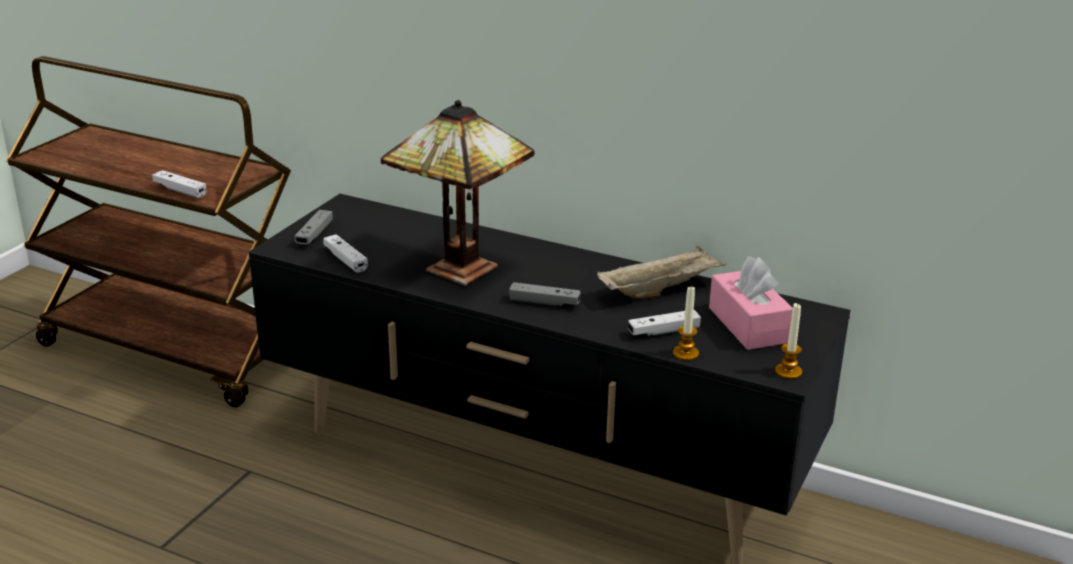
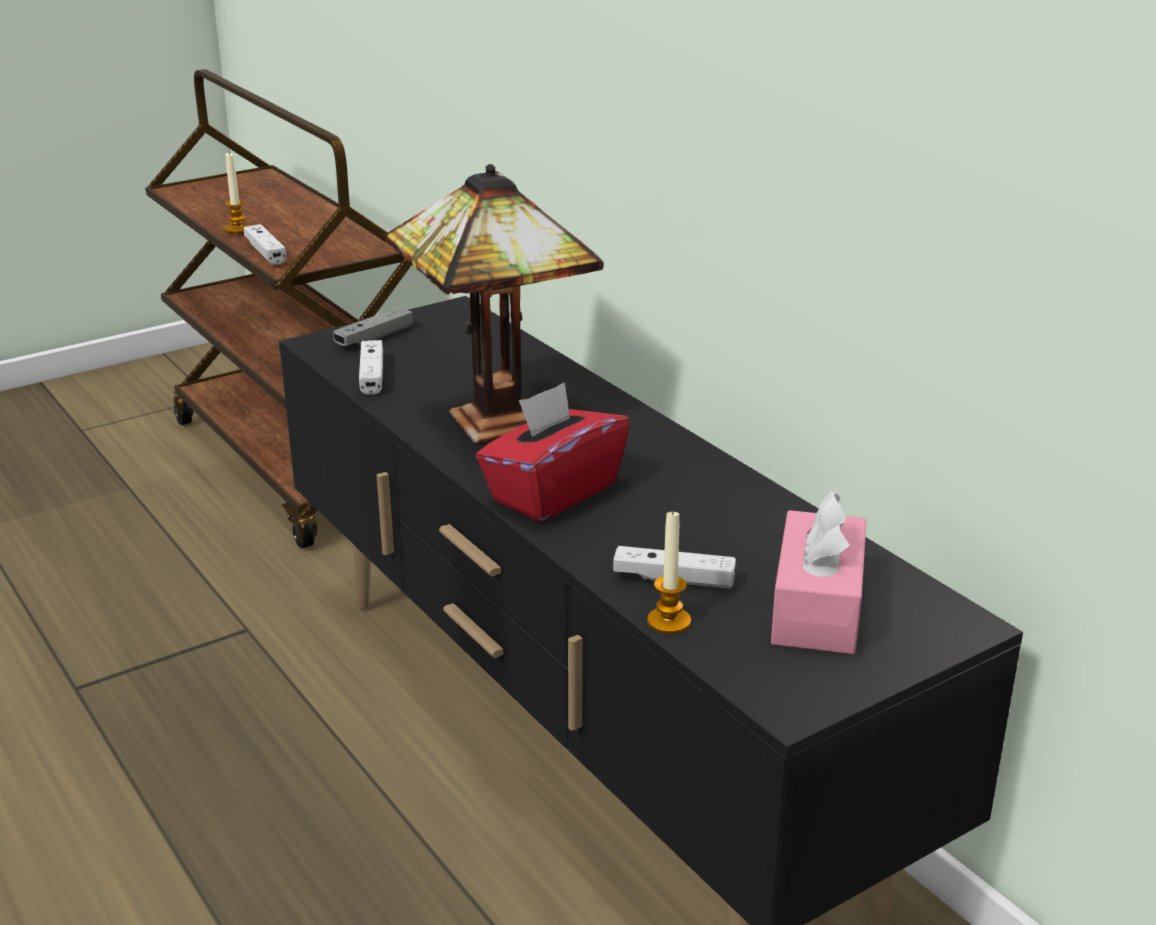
camera: 30 degrees right, 0 degrees up
grey game controller [509,282,581,306] -> red tissue box [476,382,630,522]
beige tray [597,246,727,298] -> none
candle [775,303,802,379] -> candle moved to [224,152,251,233]

